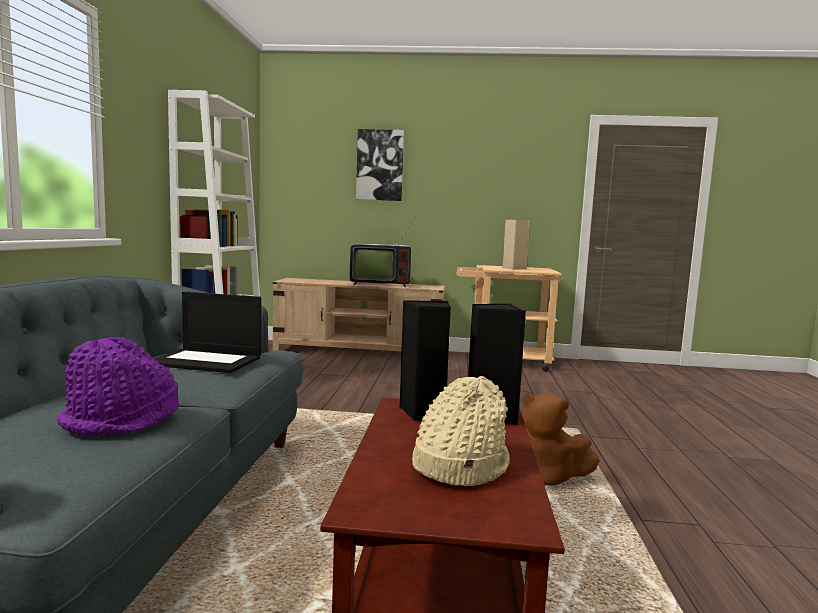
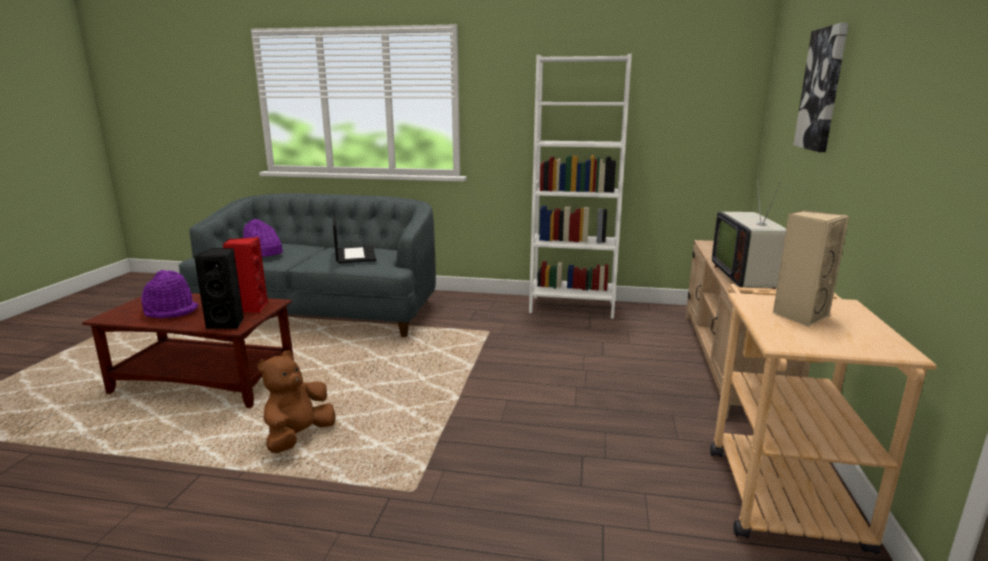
camera: 95 degrees right, 10 degrees up
laptop [154,292,261,373] -> laptop turned 150 degrees clockwise [333,215,376,264]
black speaker [399,300,451,422] -> red speaker [223,237,268,313]
beige hat [412,376,510,486] -> purple hat [141,270,198,318]

